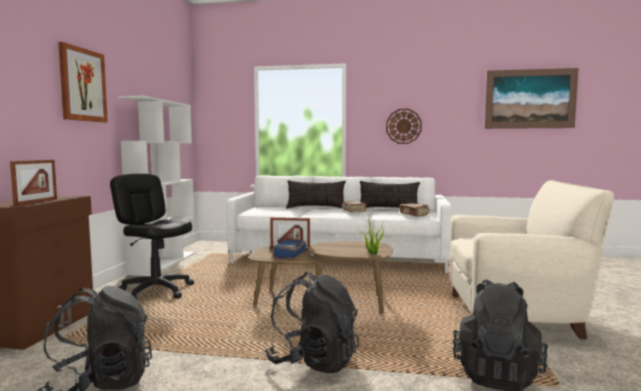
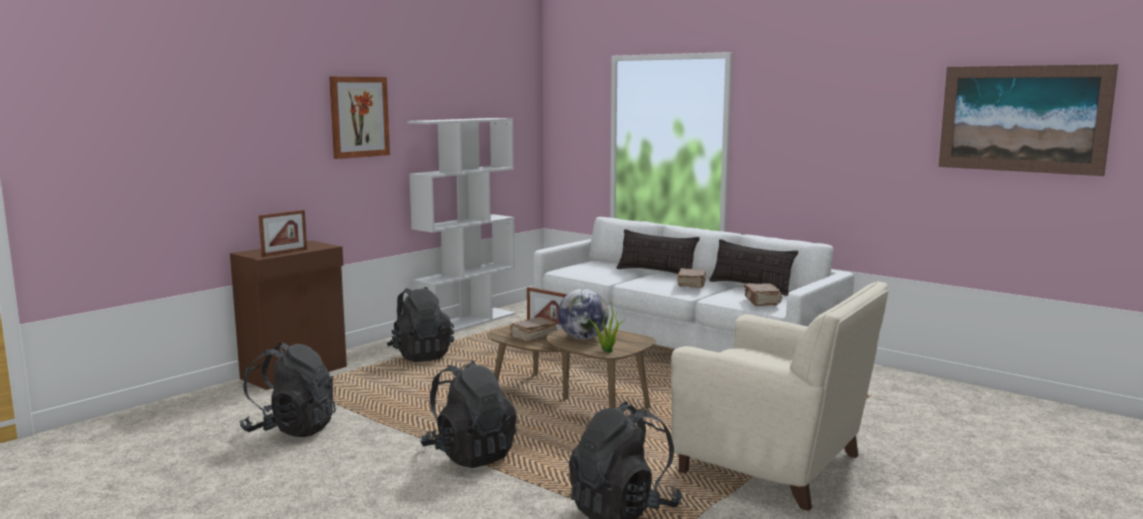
camera: 30 degrees right, 5 degrees up
black office chair [110,174,194,299] -> black backpack [387,287,454,362]
blue book [273,239,306,259] -> brown book [510,317,557,343]
wall clock [386,109,422,144] -> none
none -> globe [558,289,609,339]

